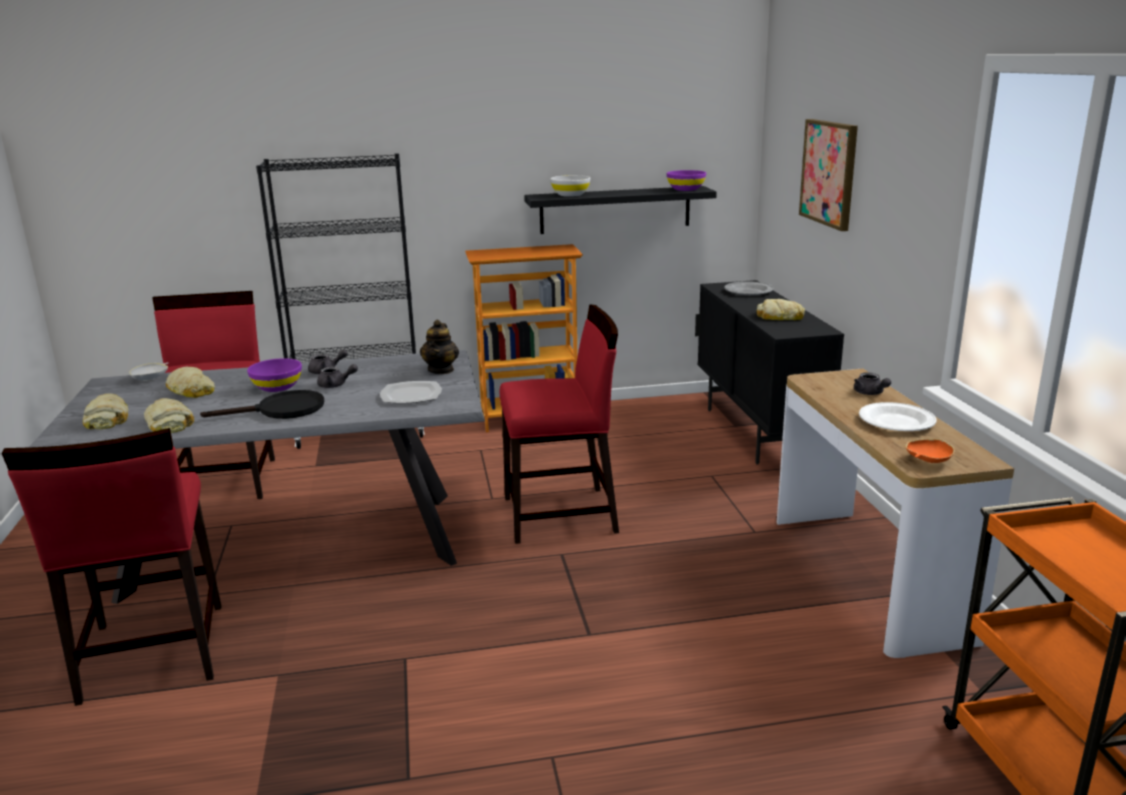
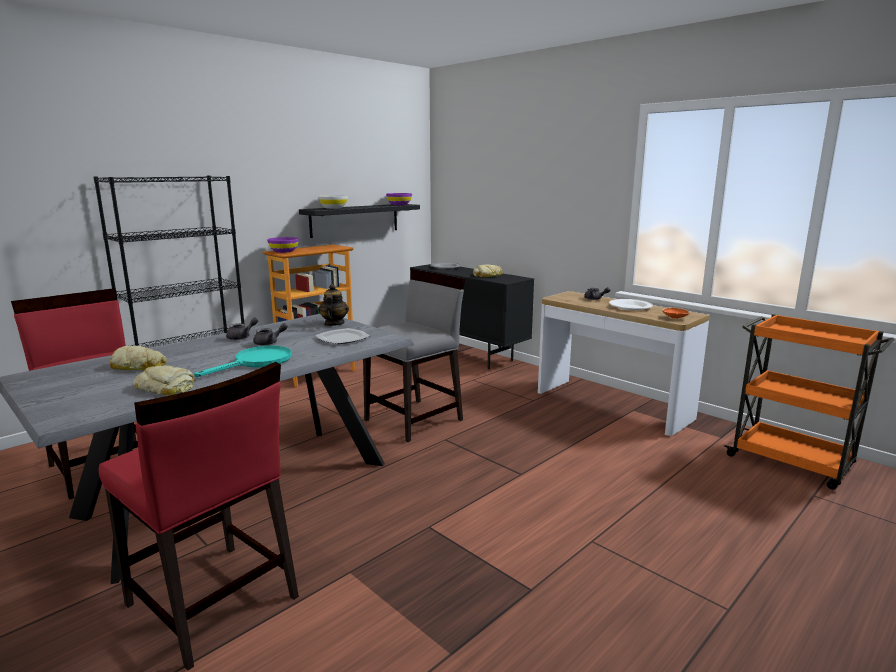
camera: 35 degrees left, 5 degrees down
bread [82,393,129,429] -> none
white bowl [129,363,168,381] -> none
black frying pan [200,390,324,419] -> turquoise frying pan [194,346,292,377]
purple bowl [247,358,302,392] -> purple bowl moved to [267,237,299,253]
teapot [420,320,459,374] -> teapot turned 150 degrees counterclockwise [318,284,349,326]
red chair [500,305,619,544] -> grey chair [363,269,465,442]
picture [799,119,858,231] -> none

